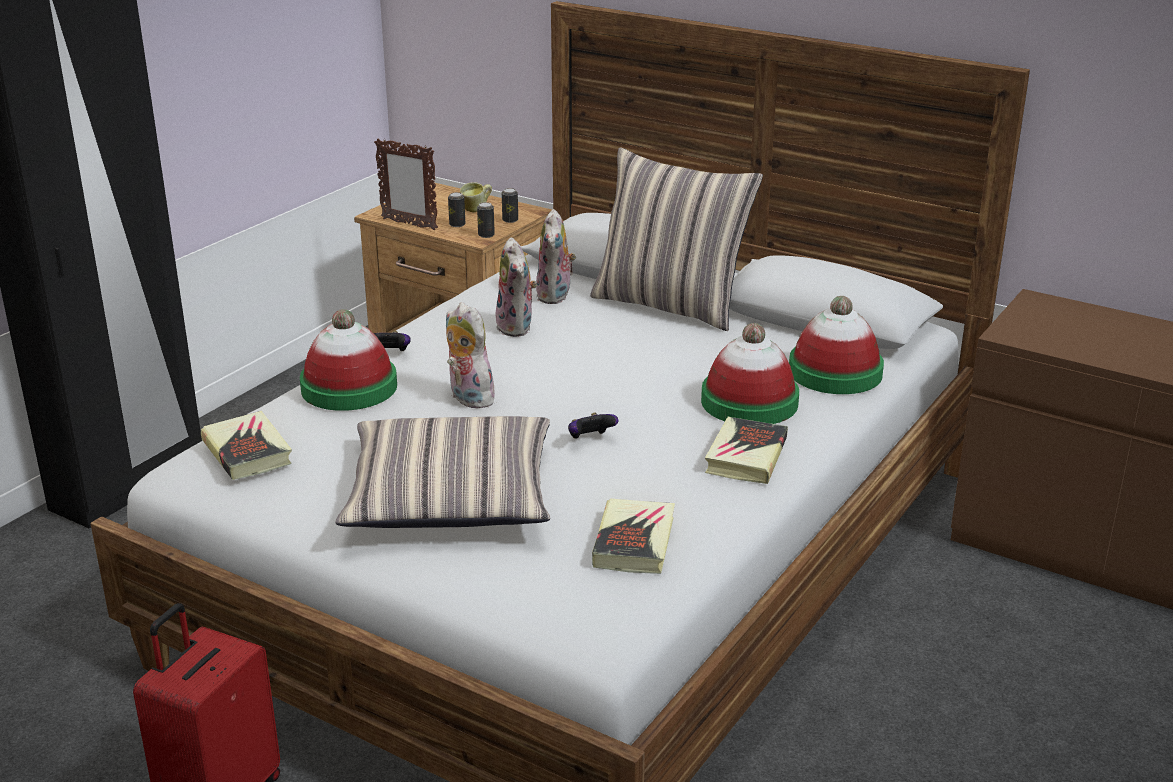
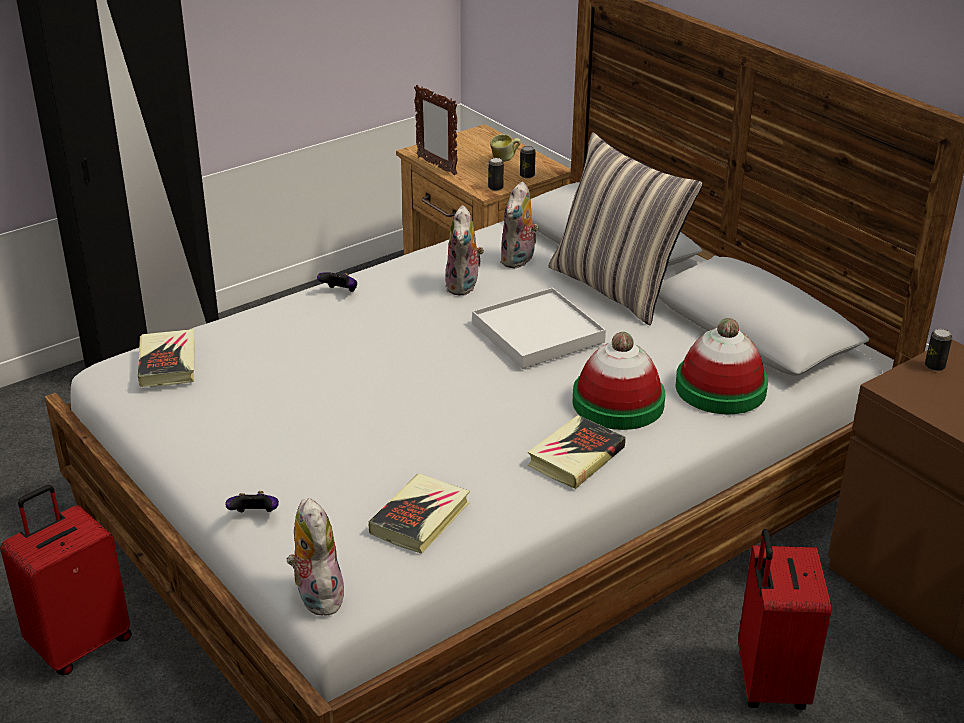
camera: 20 degrees right, 5 degrees up
hat [300,309,397,411] -> none
pillow [336,416,550,528] -> none
plush toy [446,302,498,409] -> plush toy moved to [286,498,347,615]
can [448,192,465,227] -> can moved to [925,329,952,371]
game controller [568,413,619,439] -> game controller moved to [225,491,279,512]
none -> white tray [472,287,606,369]
none -> red suitcase [738,529,831,710]

